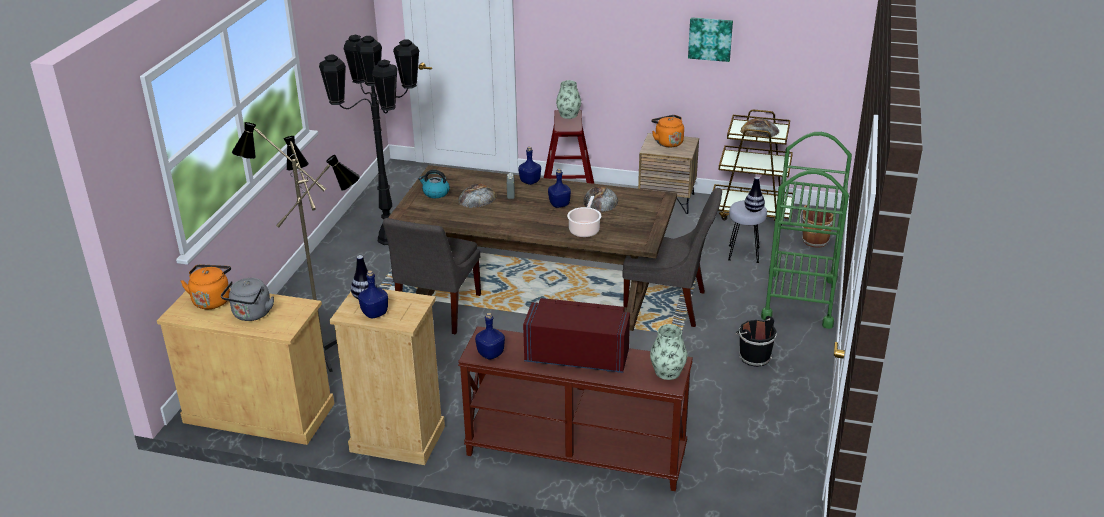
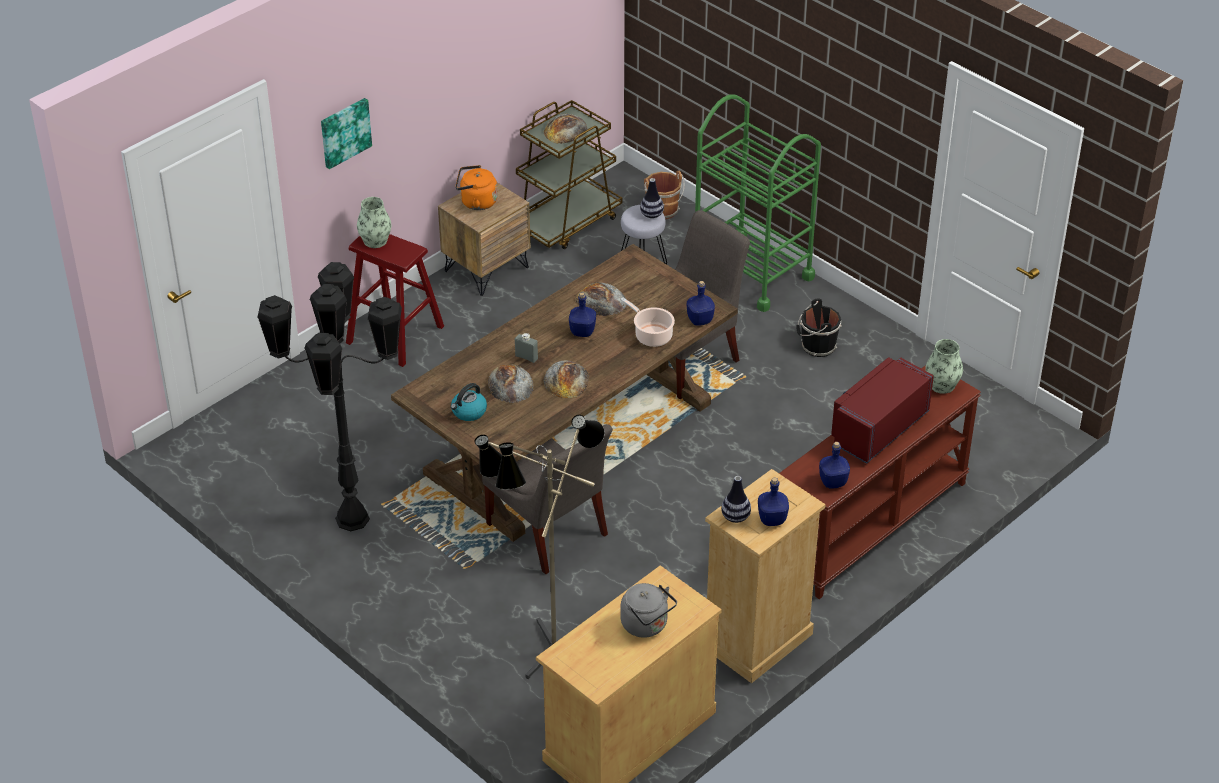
camera: 60 degrees left, 10 degrees up
orange kettle [180,265,231,309] -> none
blue bottle [518,147,541,185] -> blue bottle moved to [687,281,715,326]
picture [688,17,733,62] -> picture moved to [321,98,372,169]
none -> bread [544,360,589,398]

